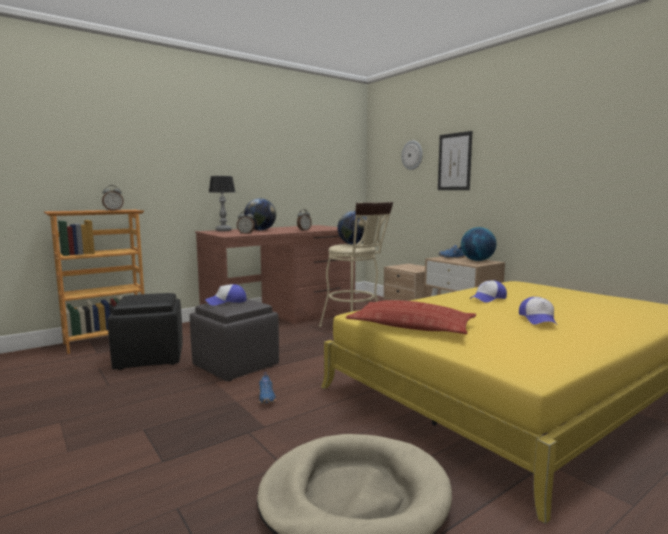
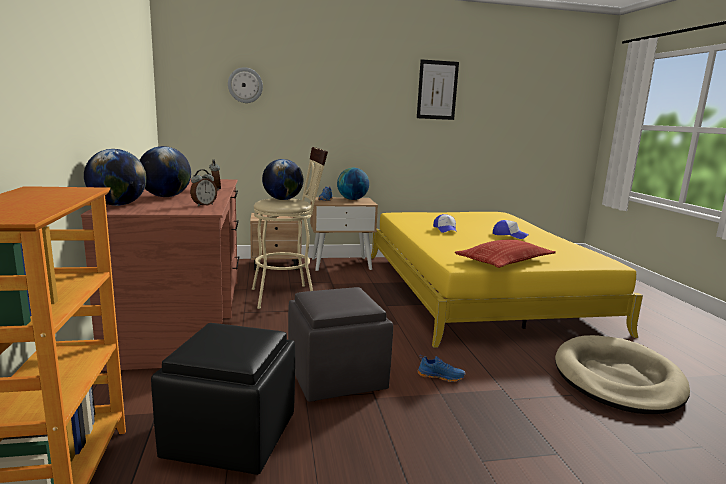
camera: 65 degrees left, 5 degrees up
alarm clock [102,185,124,211] -> none
cap [205,284,246,305] -> none
table lamp [209,176,235,231] -> globe [84,149,147,206]
picture [438,131,473,190] -> picture moved to [417,59,459,120]

